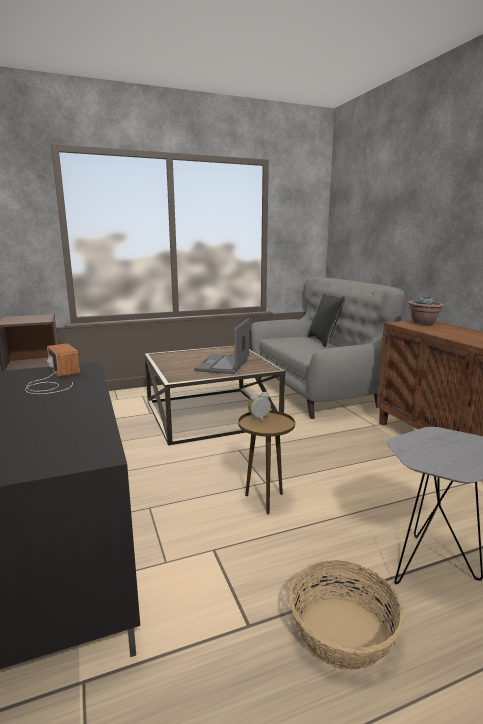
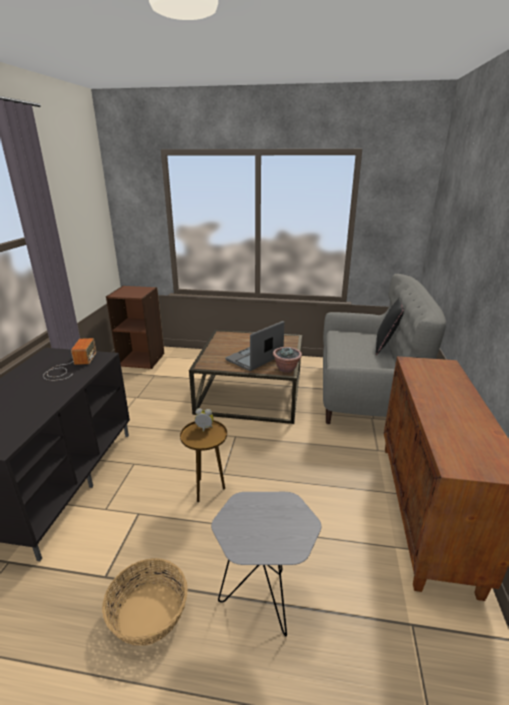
camera: 30 degrees right, 10 degrees up
potted plant [408,297,444,325] -> potted plant moved to [273,347,302,373]

